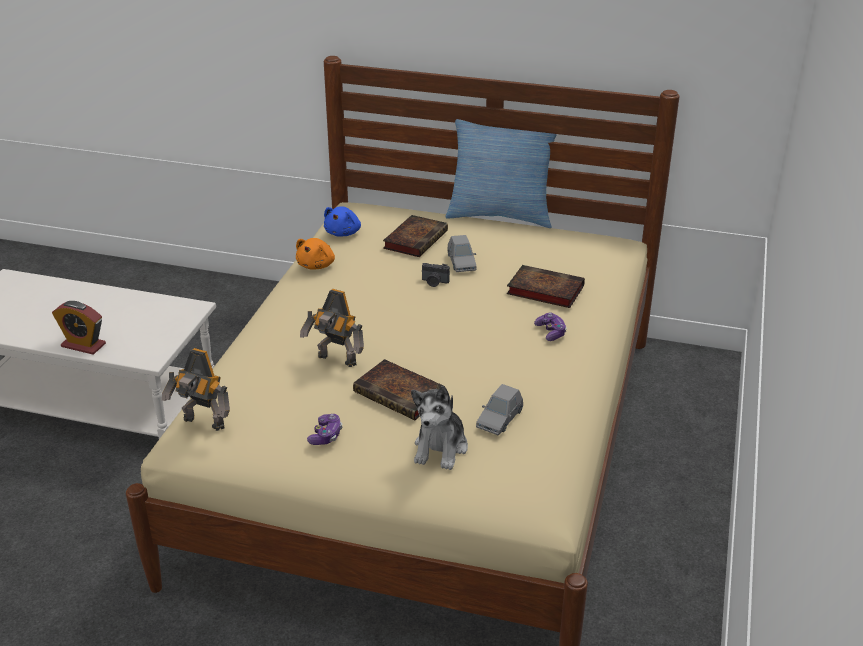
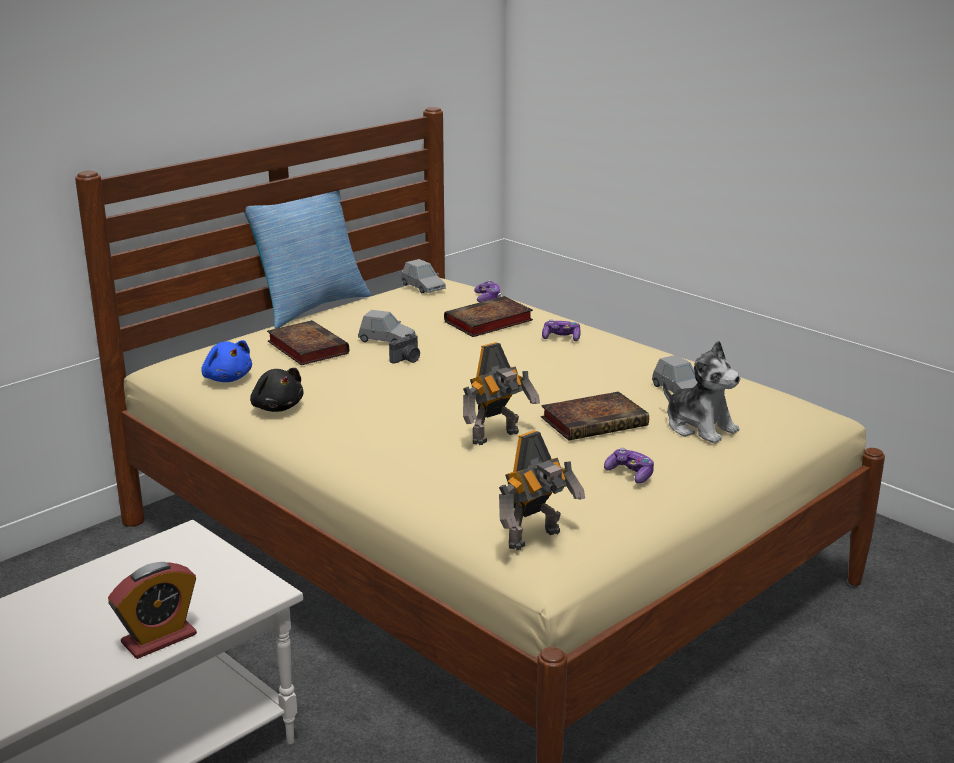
camera: 60 degrees left, 10 degrees down
orange plush toy [296,238,335,270] -> black plush toy [250,368,304,412]
none -> grey toy car [401,259,446,293]
none -> game controller [474,280,501,302]

